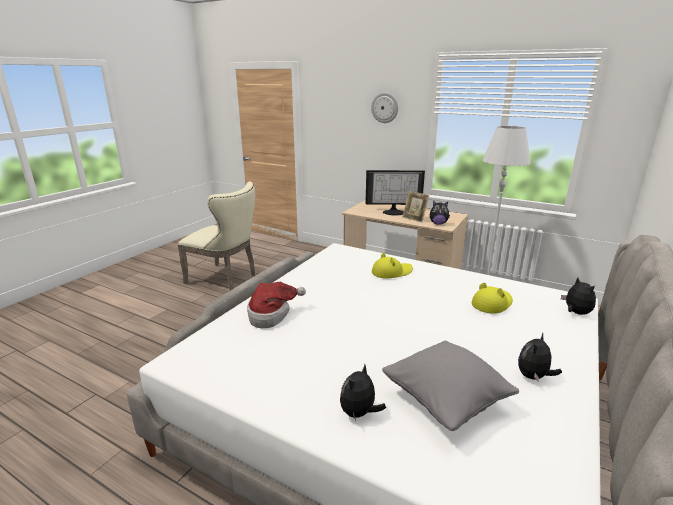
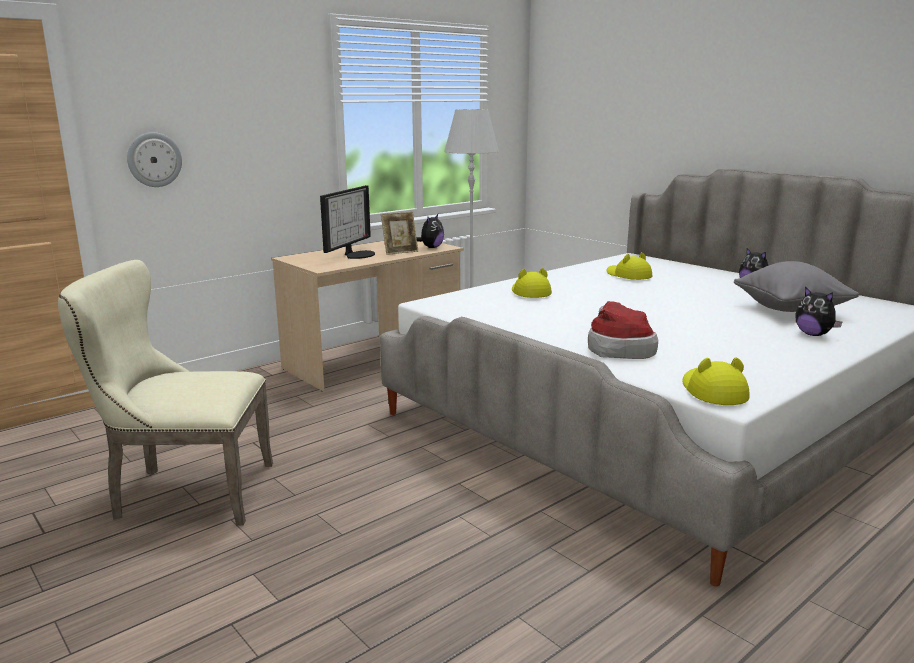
camera: 70 degrees left, 5 degrees down
beige chair [178,182,255,291] -> beige chair turned 135 degrees counterclockwise [58,260,273,526]
wall clock [371,92,398,123] -> wall clock moved to [127,132,182,187]
plush toy [561,277,596,315] -> none
none -> yellow hat [682,358,750,405]

